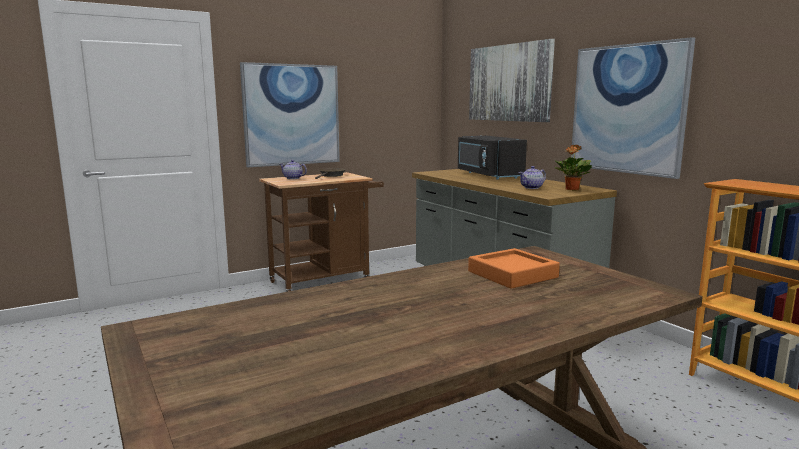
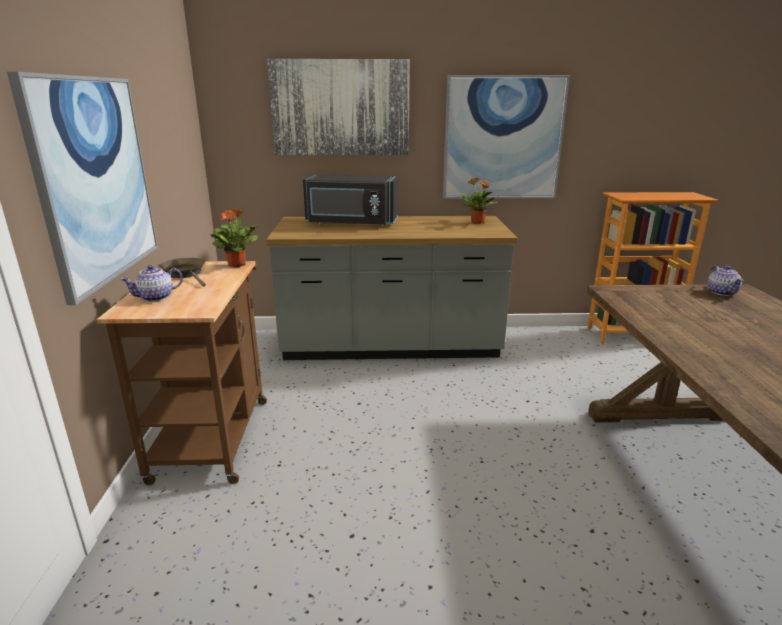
camera: 60 degrees left, 10 degrees up
orange tray [468,248,560,289] -> none
teapot [519,166,546,189] -> teapot moved to [708,266,743,296]
none -> potted plant [210,208,259,268]

